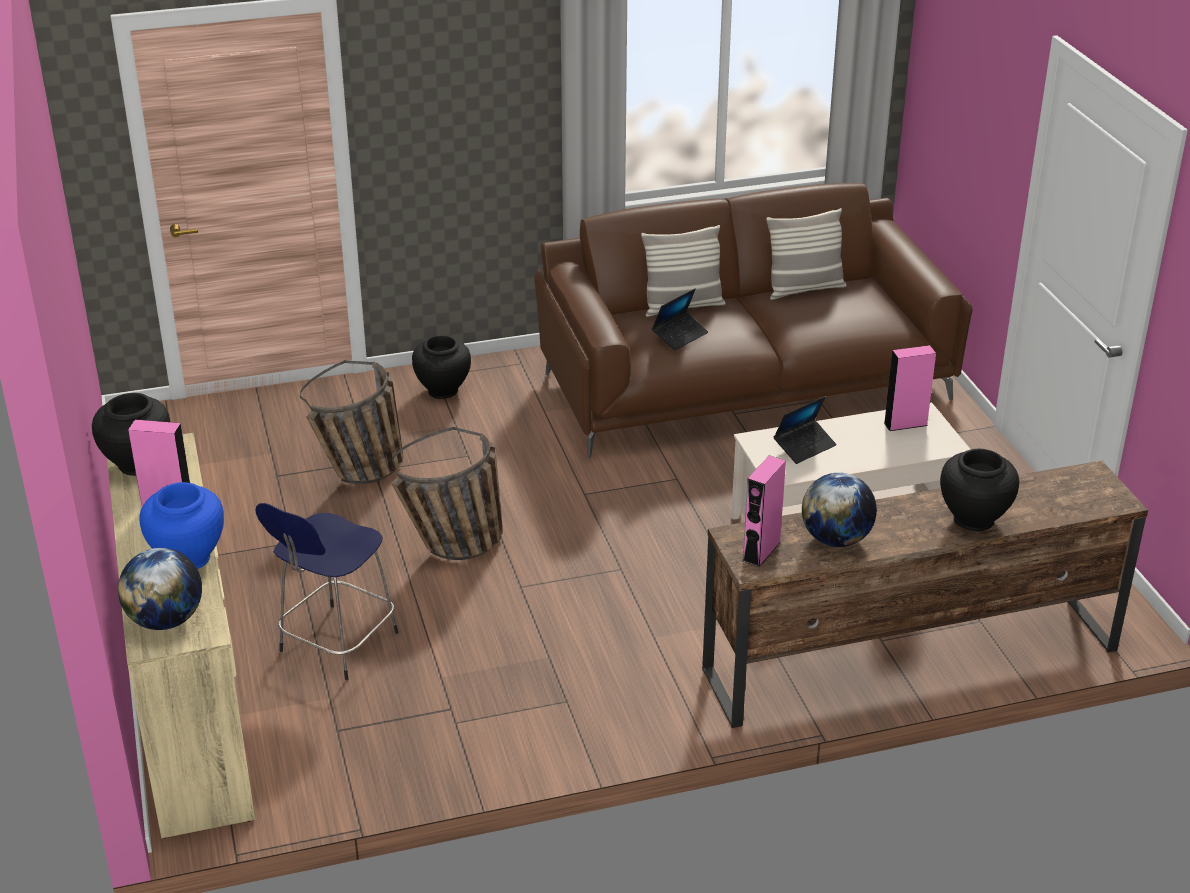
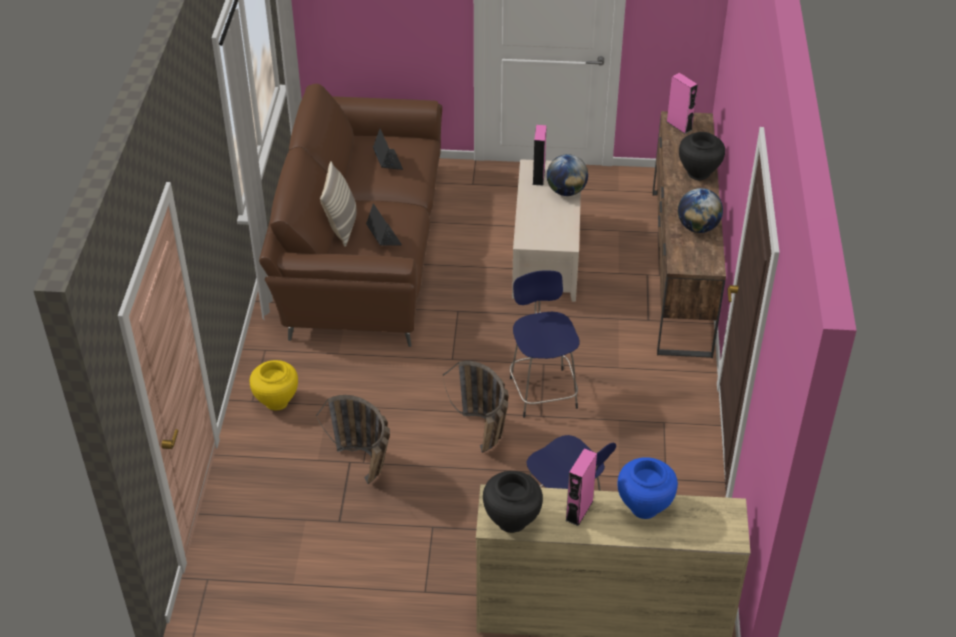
camera: 70 degrees left, 10 degrees up
globe [118,548,202,630] -> globe moved to [547,154,588,196]
black vase [412,336,471,399] -> yellow vase [249,360,298,410]
pink speaker [742,455,786,567] -> pink speaker moved to [667,73,698,134]
pillow [766,208,847,300] -> none
laptop [774,397,837,464] -> laptop moved to [373,129,403,170]
none -> blue stool [510,271,579,418]

